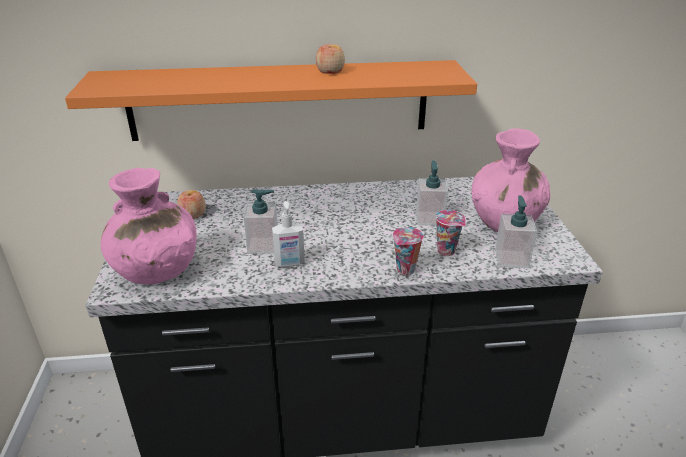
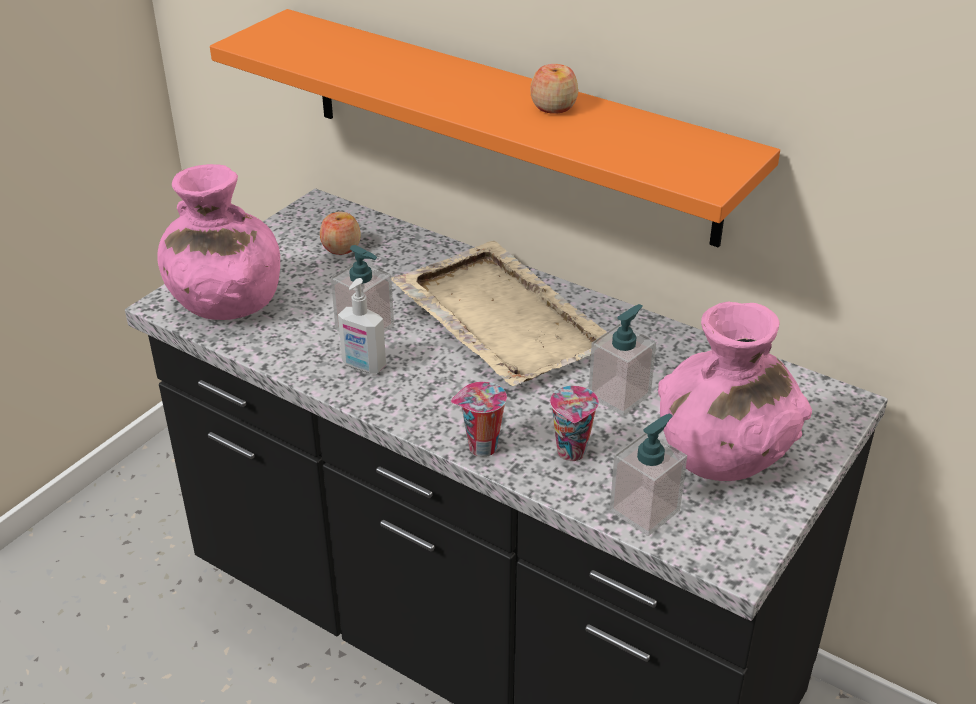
camera: 40 degrees right, 5 degrees up
none -> beige tray [391,241,606,386]

